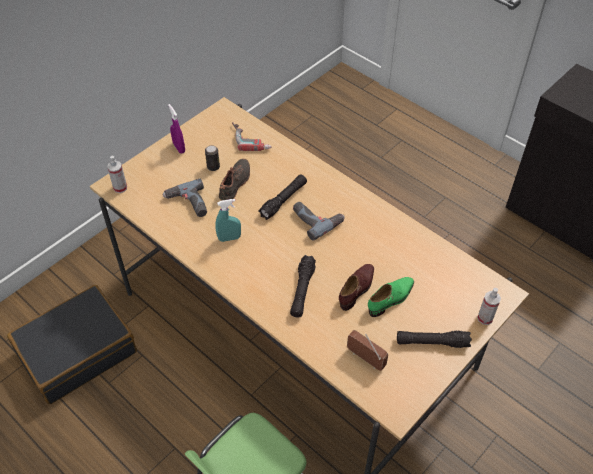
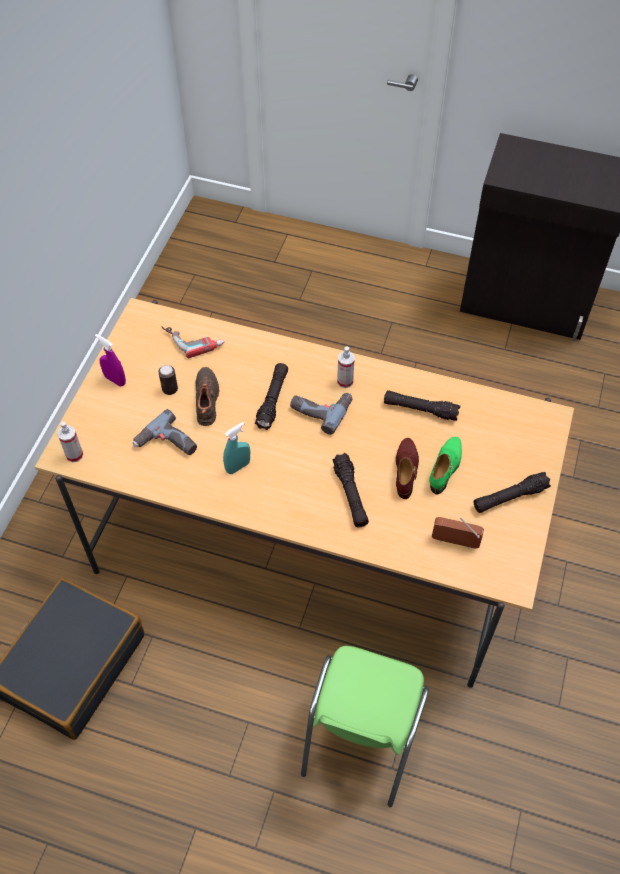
camera: 25 degrees left, 5 degrees up
spray bottle [477,288,501,325] -> spray bottle moved to [337,347,355,388]
none -> black flashlight [384,391,460,421]

